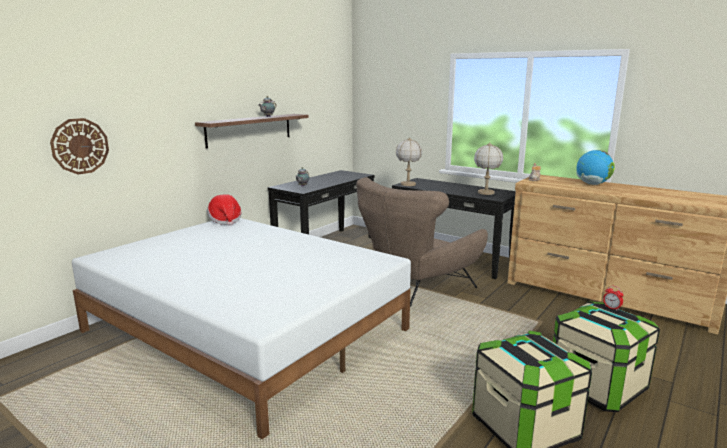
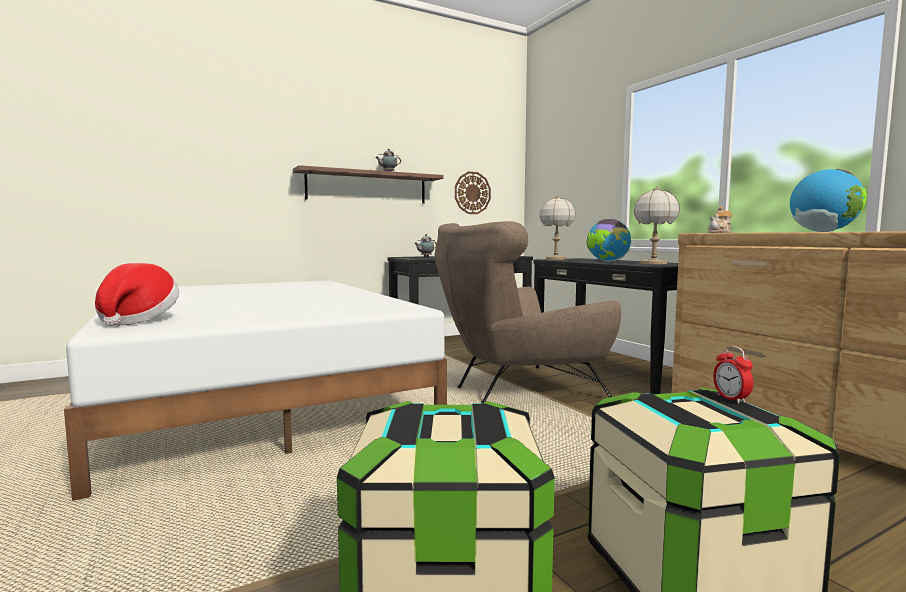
camera: 25 degrees right, 10 degrees down
wall clock [50,118,109,175] -> wall clock moved to [455,171,491,214]
hat [207,194,241,226] -> hat moved to [95,263,179,326]
none -> globe [587,219,631,262]

